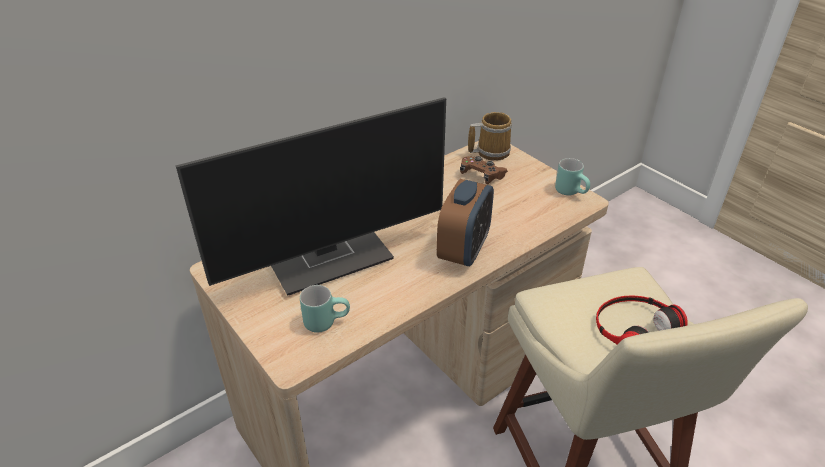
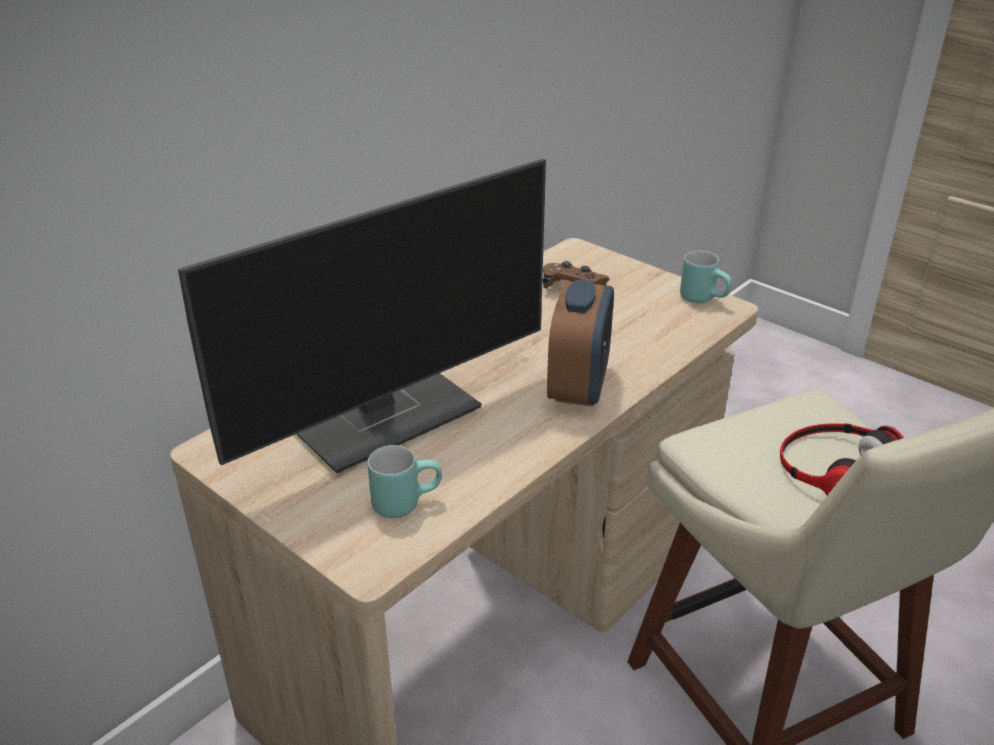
camera: 10 degrees left, 5 degrees down
mug [468,112,512,161] -> none

